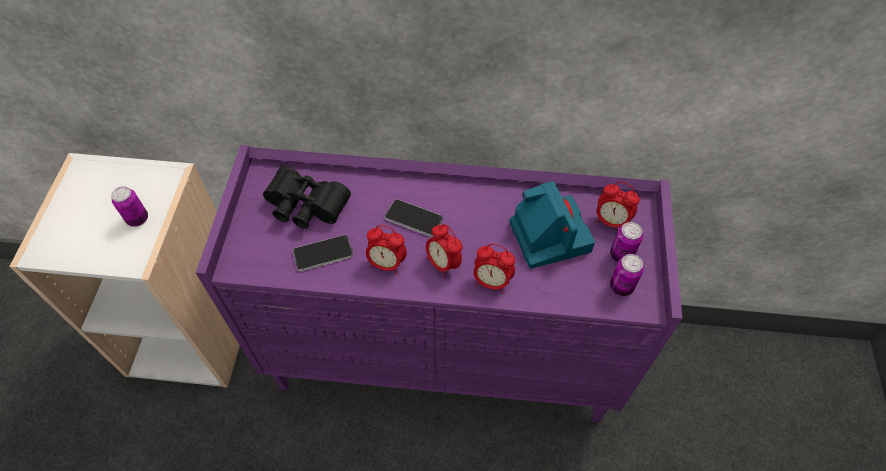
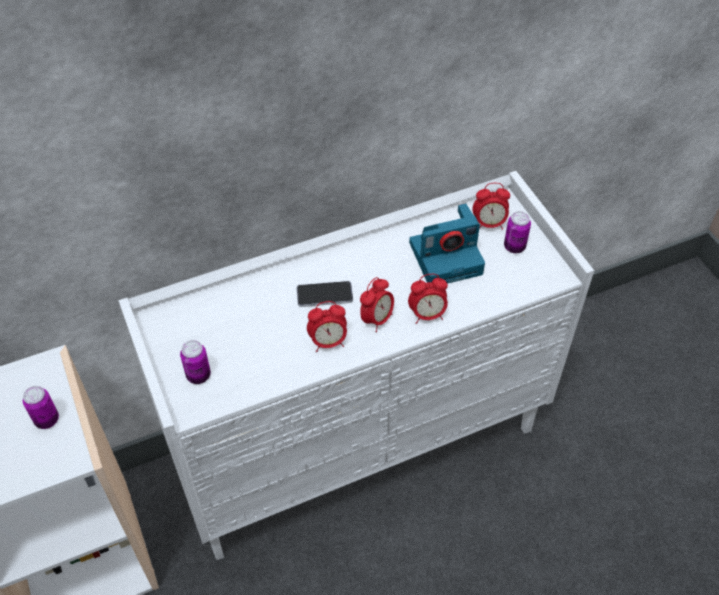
camera: 30 degrees left, 5 degrees down
purple dresser [196,145,682,423] -> white dresser [118,171,594,560]
black binoculars [263,166,351,229] -> none
phone [293,235,353,271] -> none
alarm clock [426,224,463,278] -> alarm clock turned 75 degrees counterclockwise [360,277,394,332]
camera [510,181,595,269] -> camera turned 120 degrees clockwise [409,203,485,284]
can [610,254,644,296] -> can moved to [180,340,211,384]

